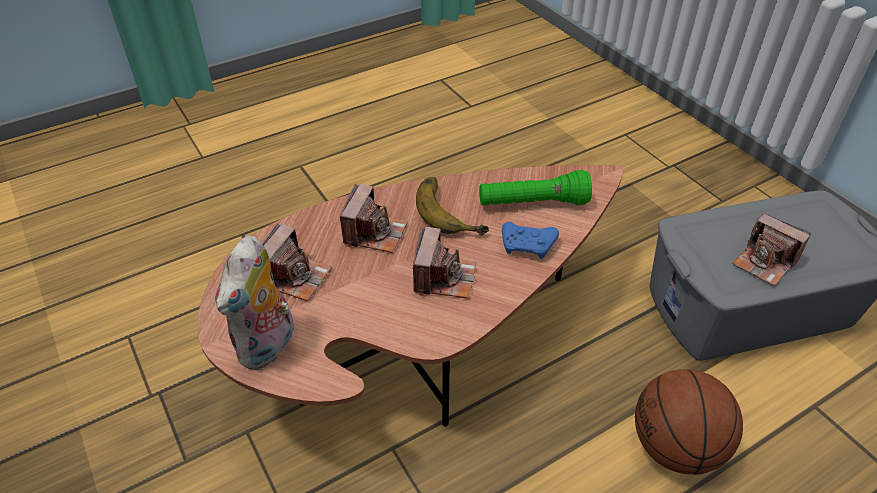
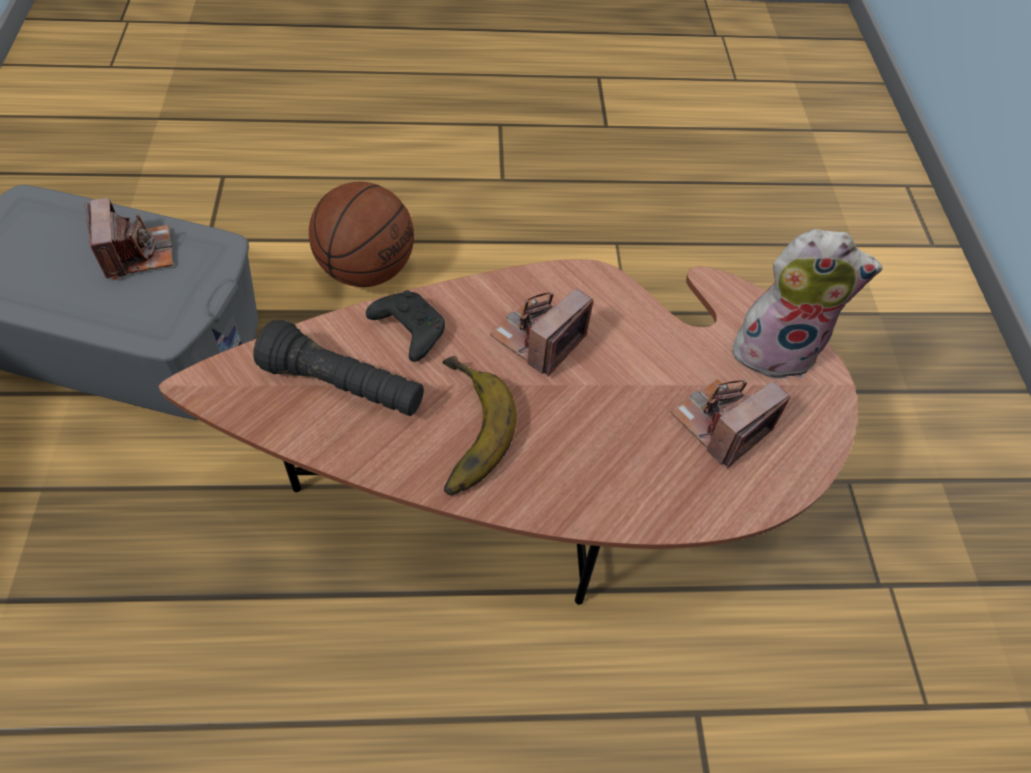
camera: 155 degrees left, 10 degrees up
plush toy [215,236,294,370] -> plush toy turned 45 degrees clockwise [732,229,883,379]
camera [340,184,408,253] -> none
green flashlight [479,170,592,206] -> black flashlight [253,320,424,416]
blue game controller [502,222,559,259] -> black game controller [366,290,445,362]

